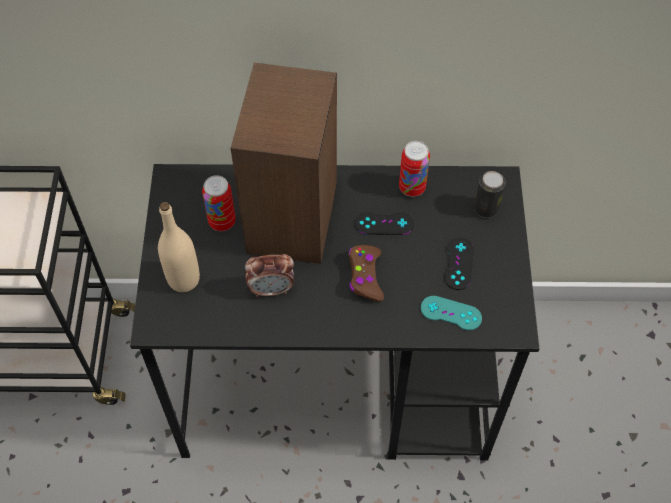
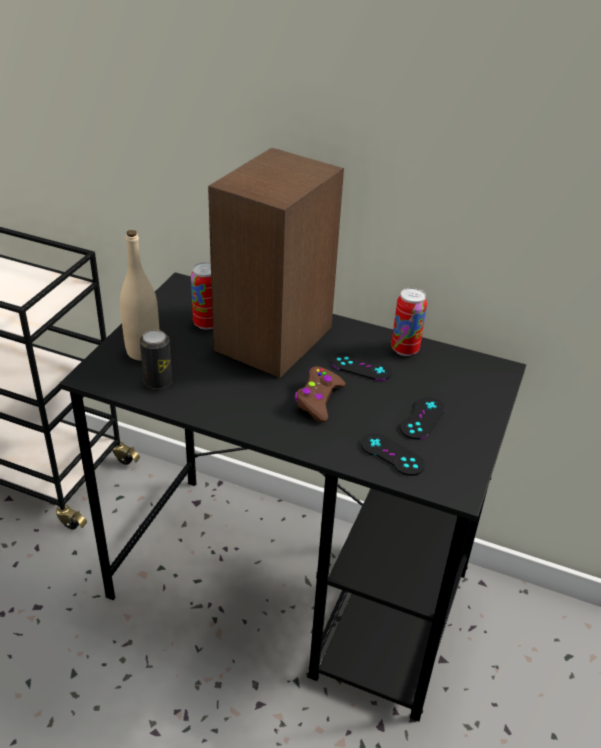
camera: 20 degrees right, 20 degrees down
alarm clock [245,254,294,297] -> none
turquoise game controller [421,296,482,330] -> black game controller [361,433,425,476]
can [474,171,506,218] -> can moved to [140,330,172,389]

